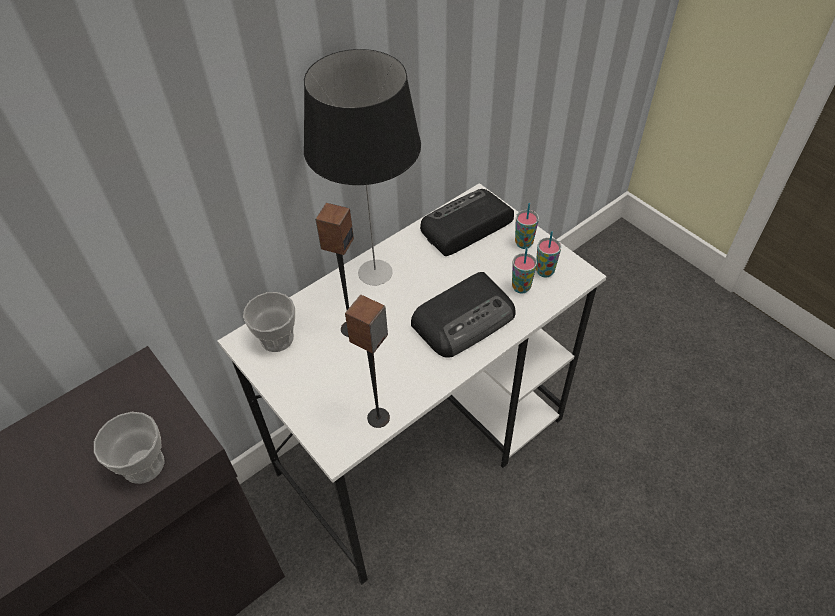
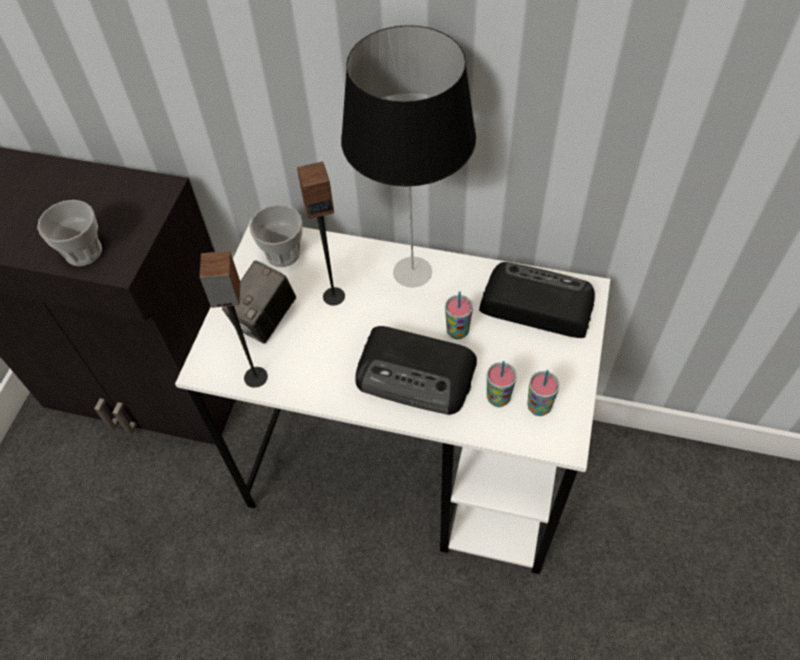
camera: 55 degrees right, 5 degrees up
cup [515,203,539,249] -> cup moved to [445,291,473,339]
none -> camera [222,260,296,344]

